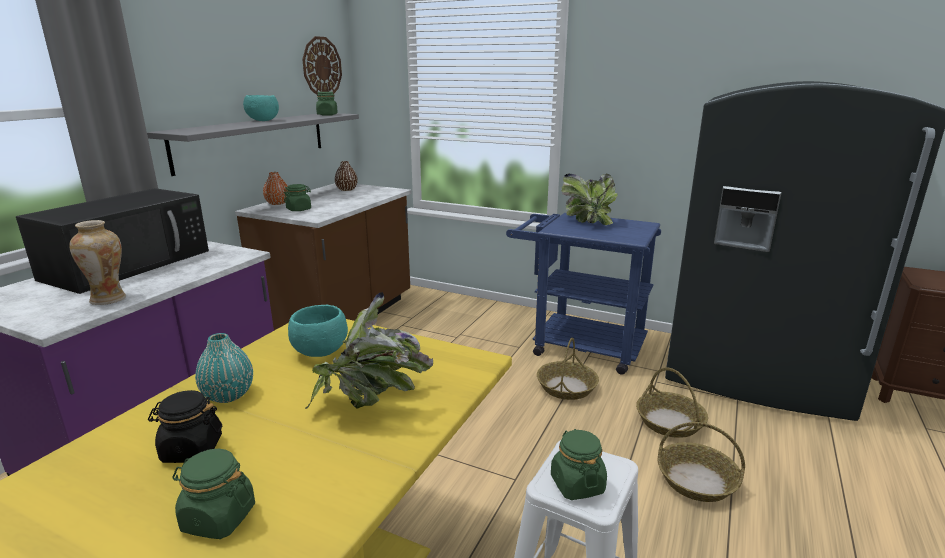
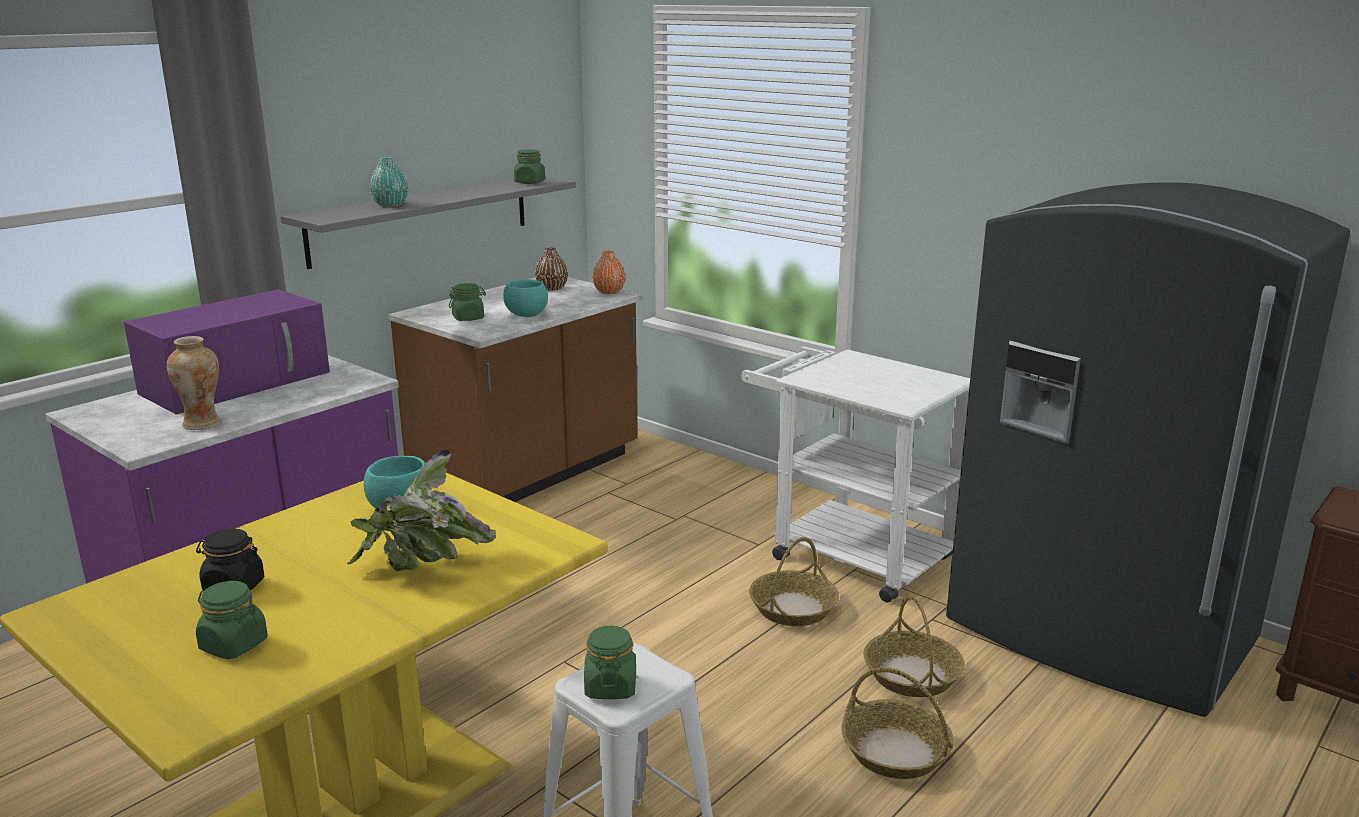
camera: 15 degrees right, 0 degrees up
black microwave [16,188,209,294] -> purple microwave [124,289,330,414]
turquoise vase [195,333,253,403] -> turquoise vase moved to [370,157,408,207]
turquoise bowl [243,95,279,121] -> turquoise bowl moved to [503,279,548,317]
orange vase [263,172,288,205] -> orange vase moved to [592,250,625,294]
wall clock [302,36,342,95] -> none
blue cart [506,213,661,375] -> white cart [741,347,970,603]
potted plant [561,174,617,225] -> none

